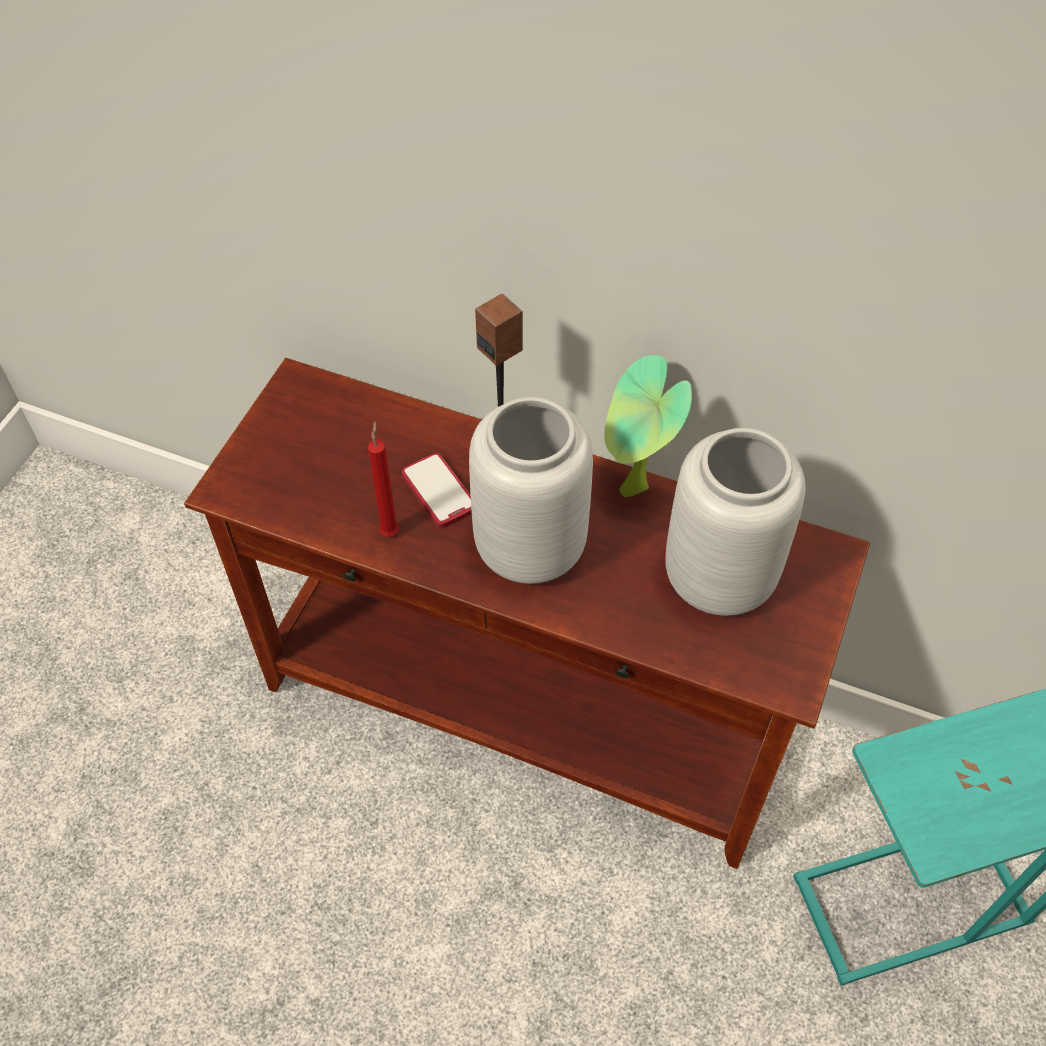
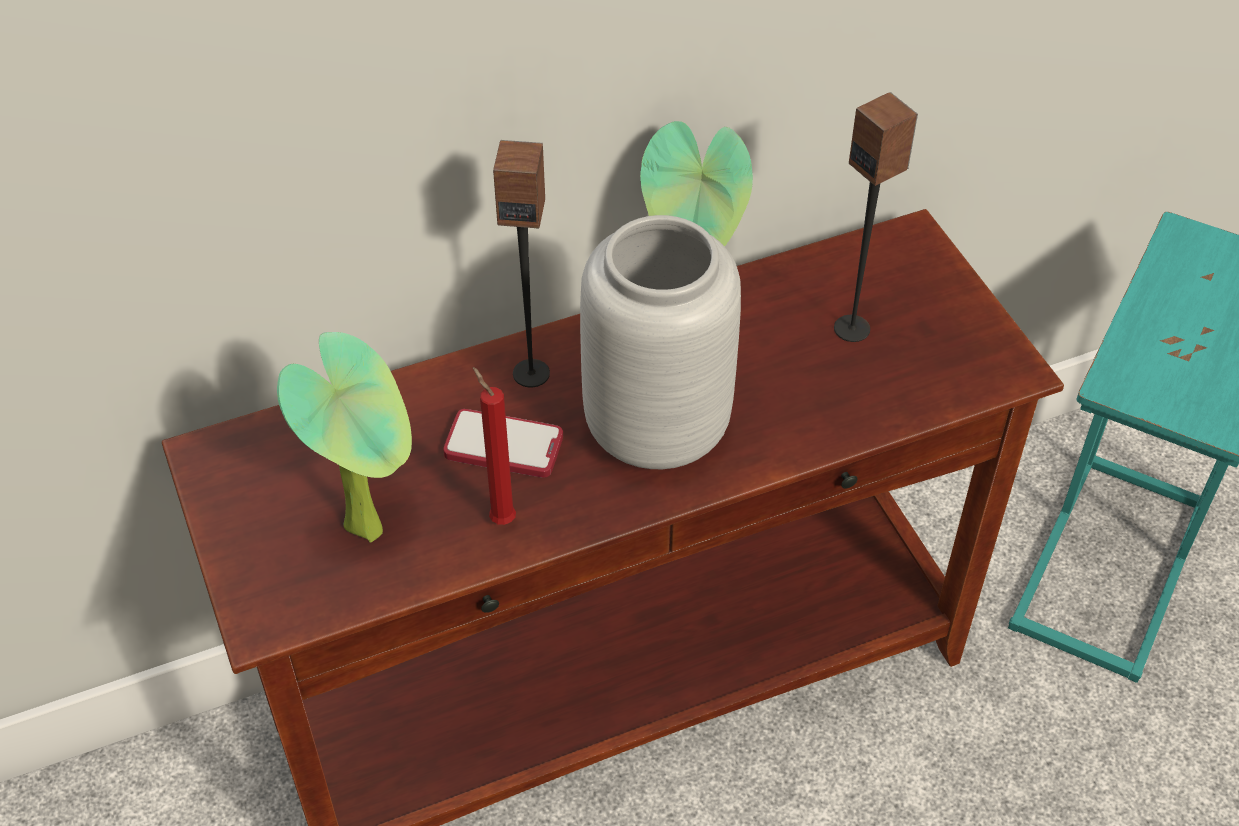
camera: 45 degrees left, 5 degrees down
grey vase [665,428,806,616] -> speaker [834,92,918,342]
none -> potted plant [277,332,412,543]

